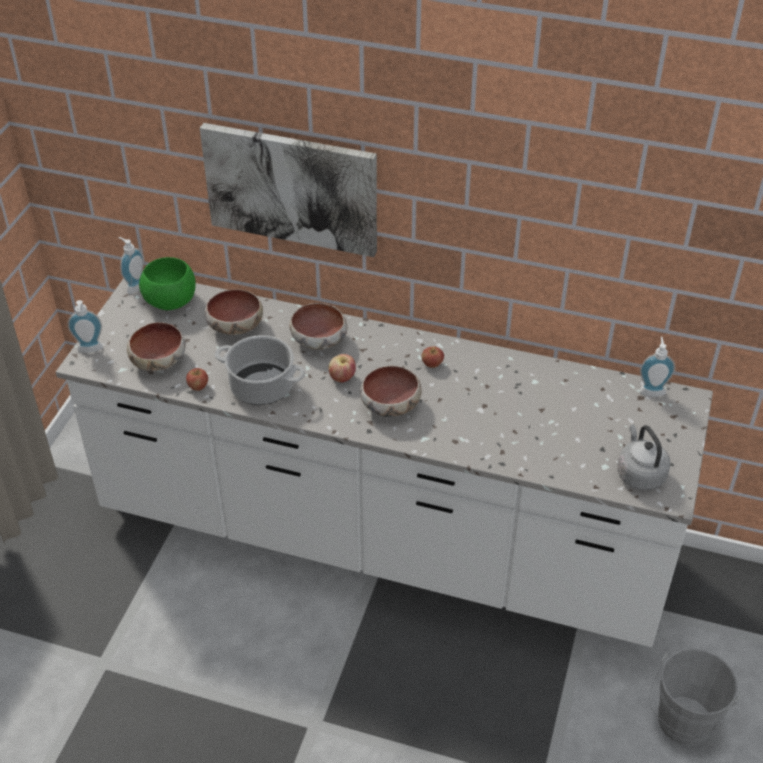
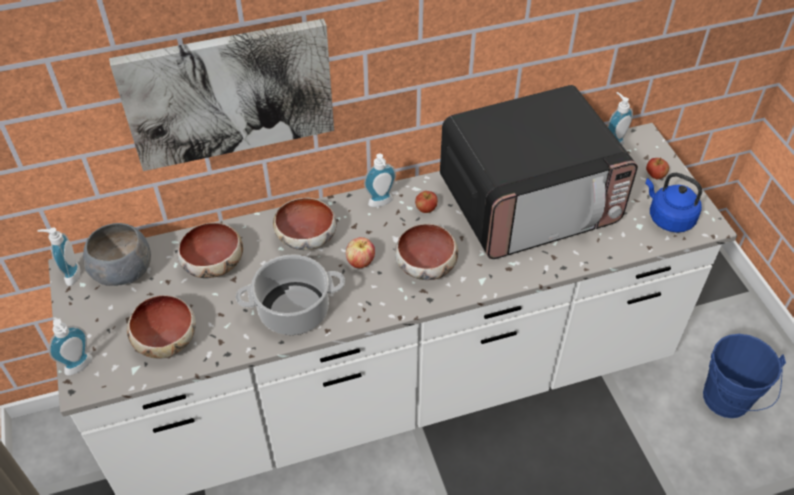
camera: 35 degrees left, 5 degrees up
green bowl [139,257,196,310] -> grey bowl [83,223,151,286]
apple [186,368,208,391] -> apple moved to [646,158,669,179]
grey kettle [617,424,670,490] -> blue kettle [645,173,702,233]
grey bucket [649,648,741,746] -> blue bucket [703,334,786,418]
none -> soap dispenser [364,153,396,207]
none -> microwave [440,85,638,259]

